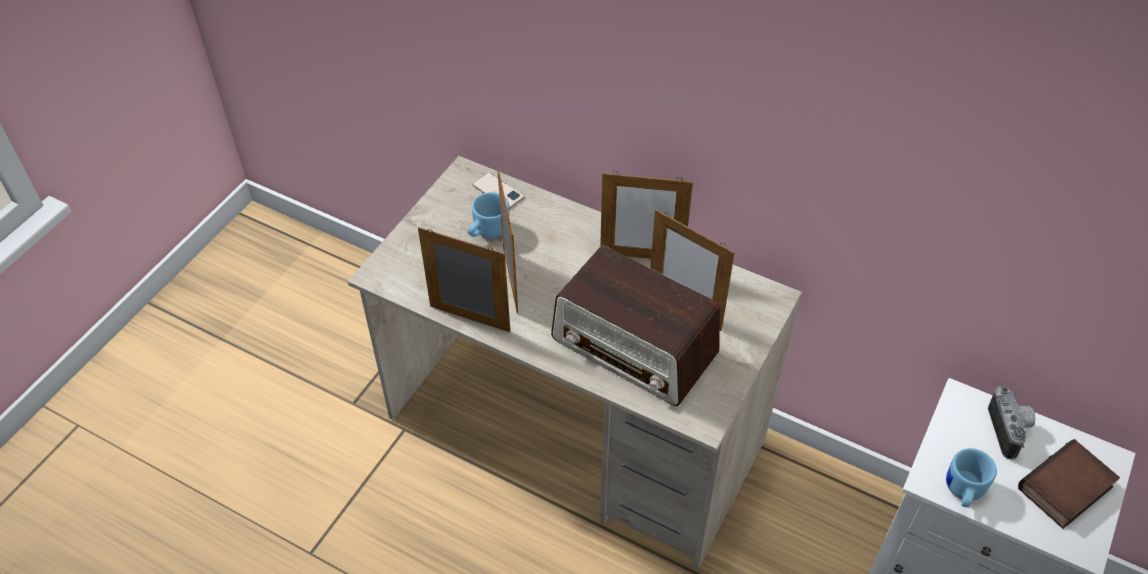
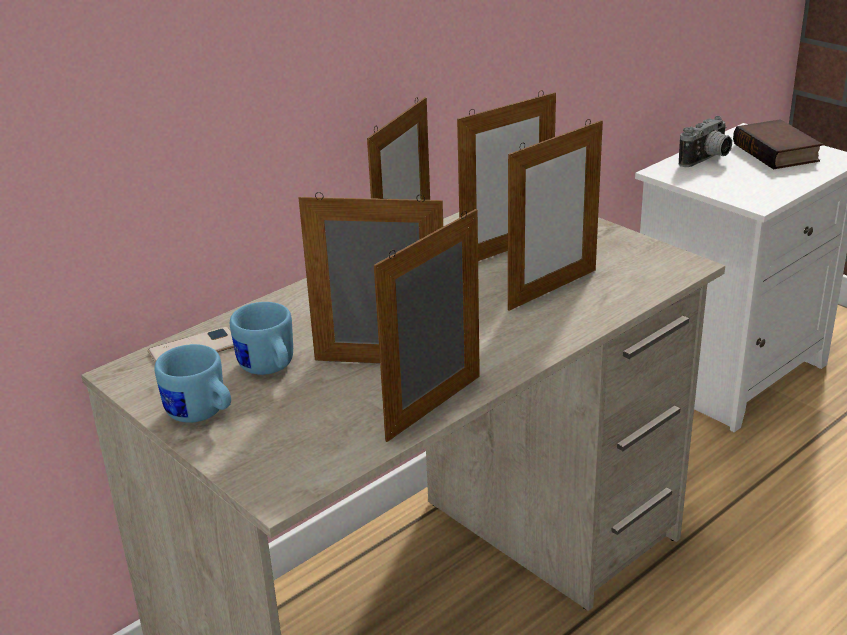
camera: 70 degrees left, 20 degrees down
radio [551,246,720,406] -> picture frame [508,119,603,311]
blue mug [946,448,997,507] -> blue mug moved to [154,344,231,423]
camera [988,386,1035,460] -> camera turned 120 degrees clockwise [679,116,732,167]

